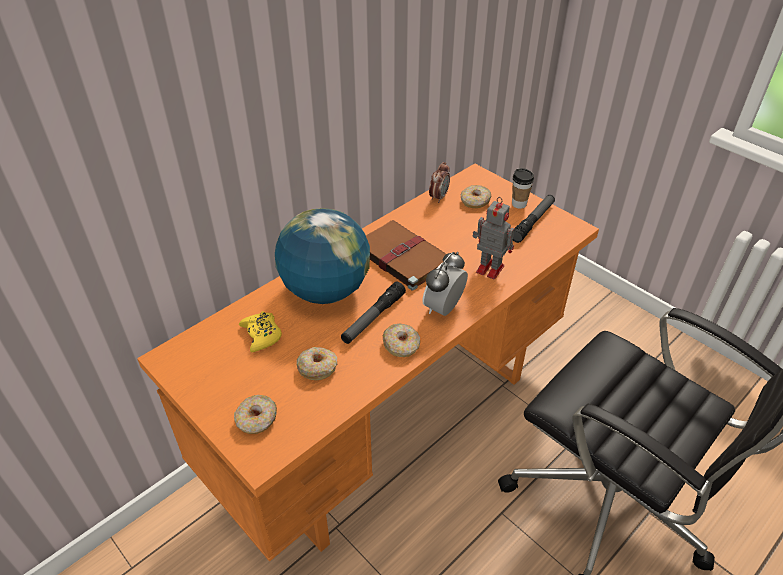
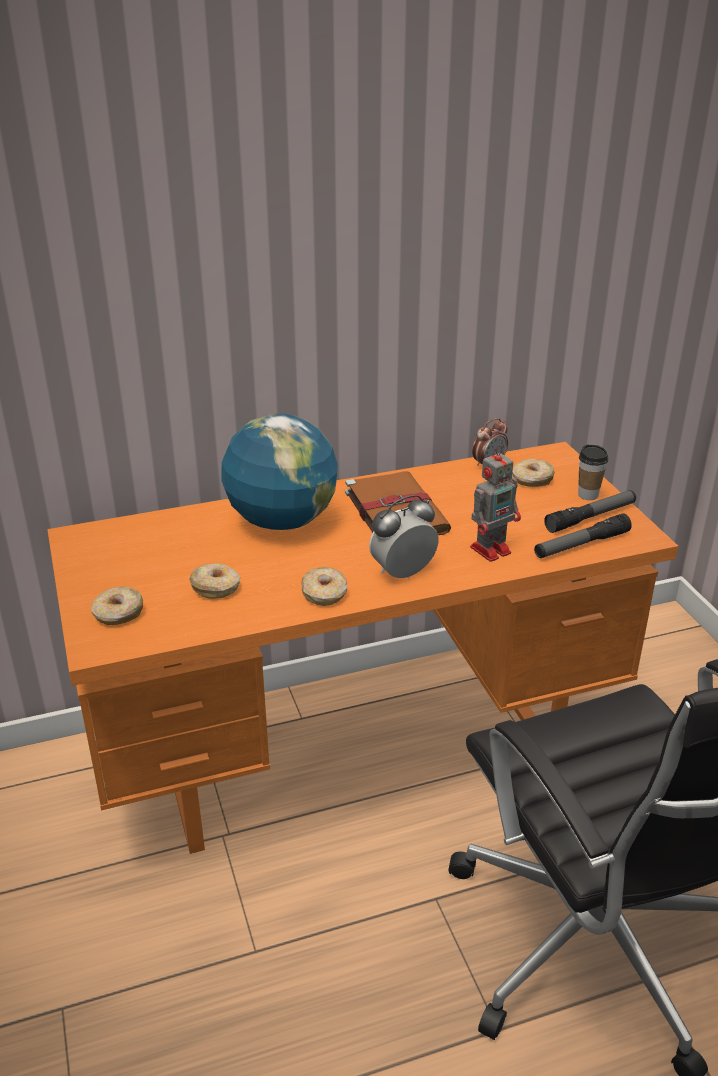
camera: 25 degrees right, 10 degrees down
yellow game controller [239,311,282,352] -> none
flashlight [341,282,406,344] -> flashlight moved to [534,514,632,558]
toy robot [472,197,514,279] -> toy robot turned 90 degrees clockwise [470,445,521,562]

